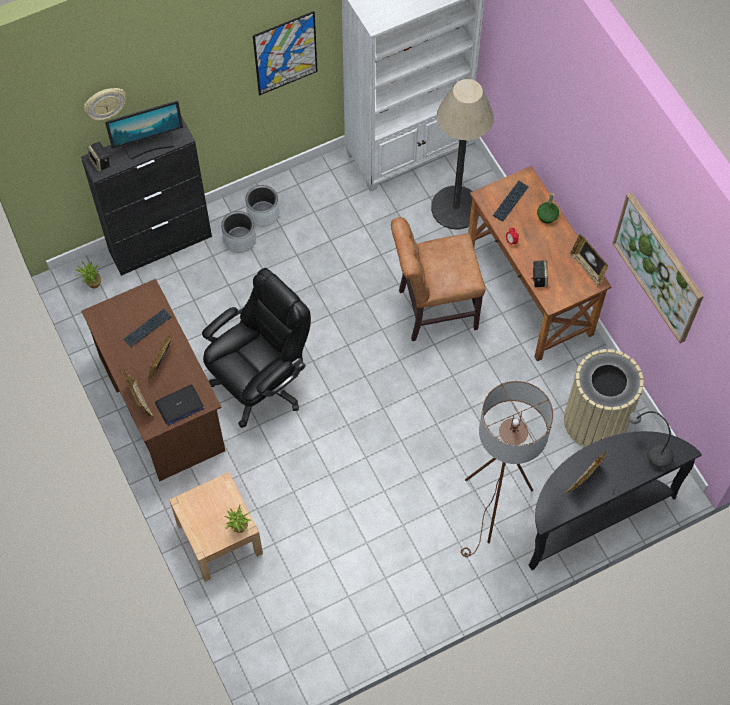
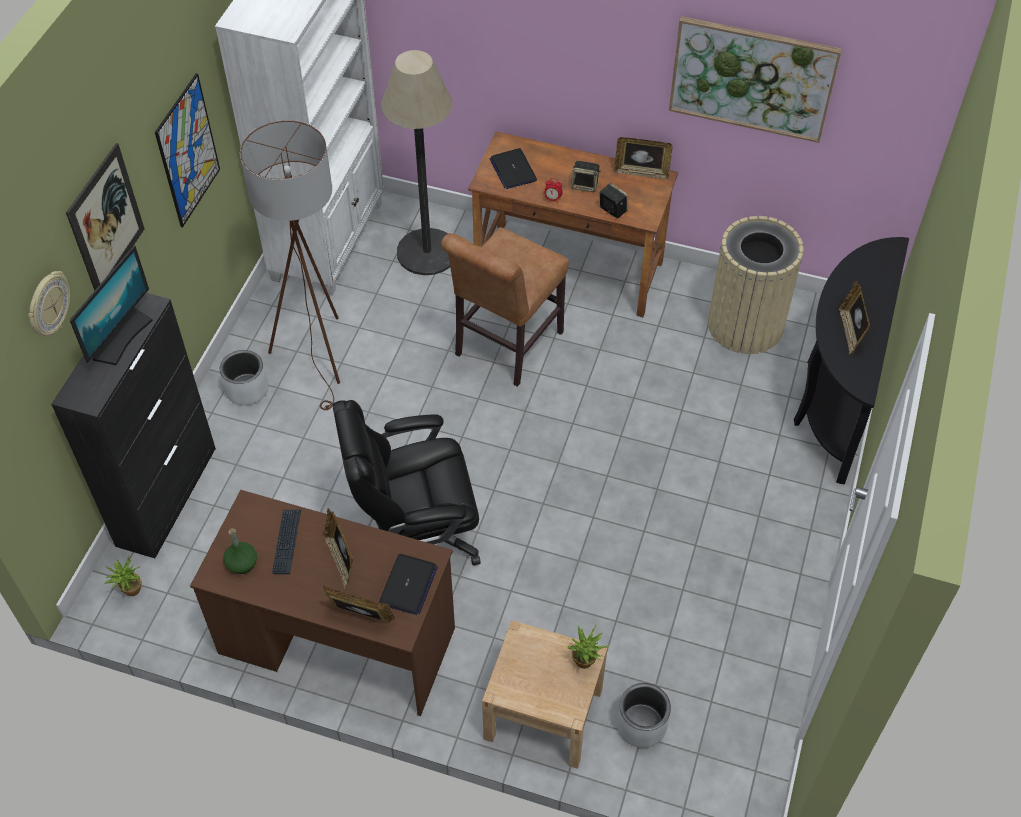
camera: 45 degrees left, 10 degrees down
speaker [88,142,110,172] -> speaker moved to [571,161,601,192]
black office chair [202,268,311,428] -> black office chair turned 105 degrees counterclockwise [332,400,481,566]
grey planter [221,211,256,253] -> grey planter moved to [617,683,671,748]
brown floor lamp [461,381,554,557] -> brown floor lamp moved to [240,120,340,410]
keyboard [493,181,529,222] -> laptop [489,148,537,189]
green bottle [537,192,559,223] -> green bottle moved to [223,528,257,574]
grey table lamp [611,411,674,492] -> none
none -> picture [66,143,144,291]

